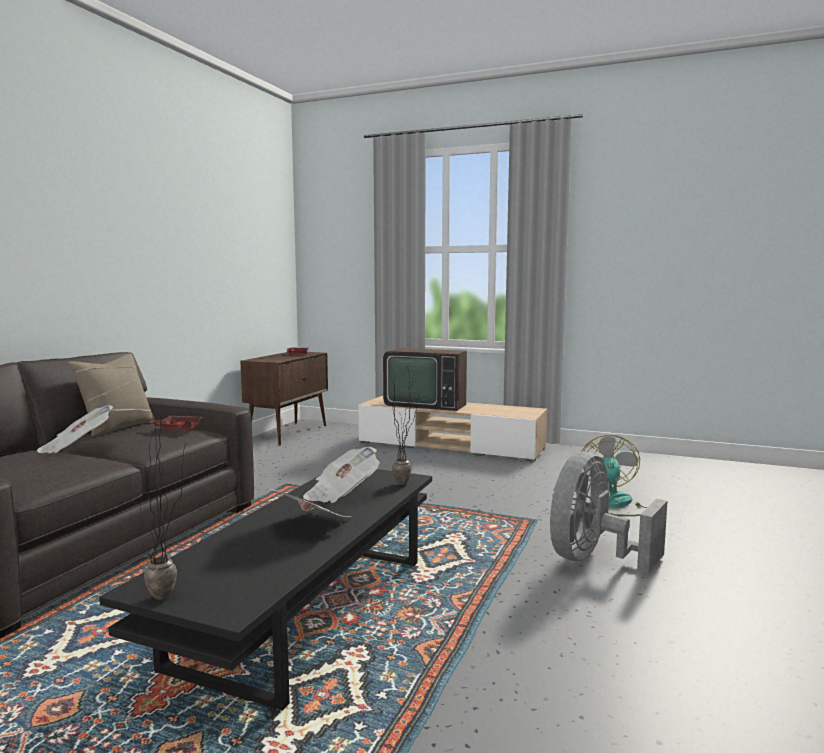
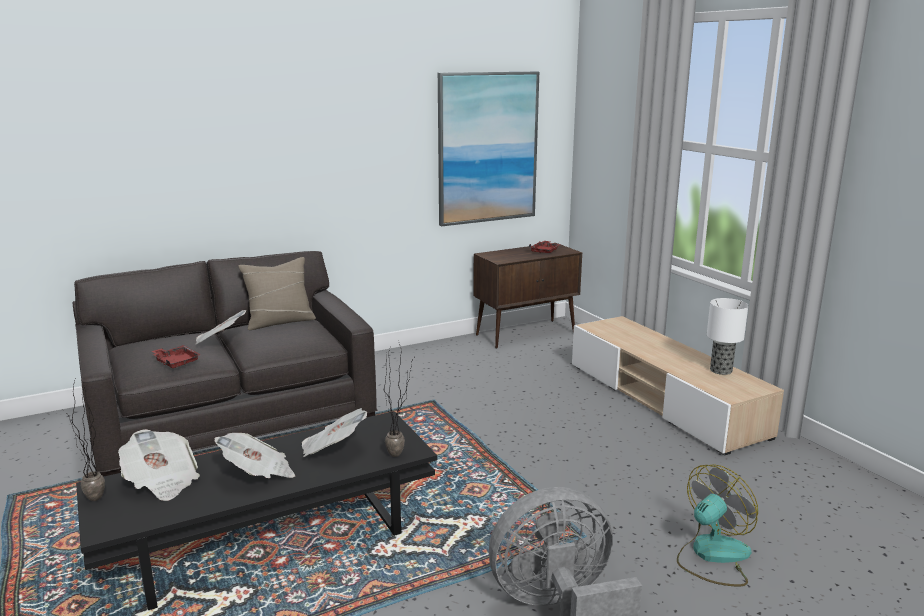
camera: 40 degrees right, 10 degrees up
red tray [148,416,203,430] -> red tray moved to [152,345,201,368]
television [383,348,467,411] -> none
none -> newspaper [118,429,200,501]
none -> picture [438,72,539,226]
none -> table lamp [707,298,748,375]

